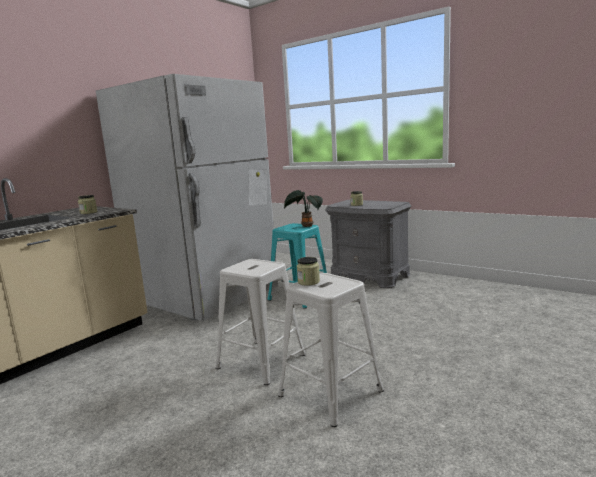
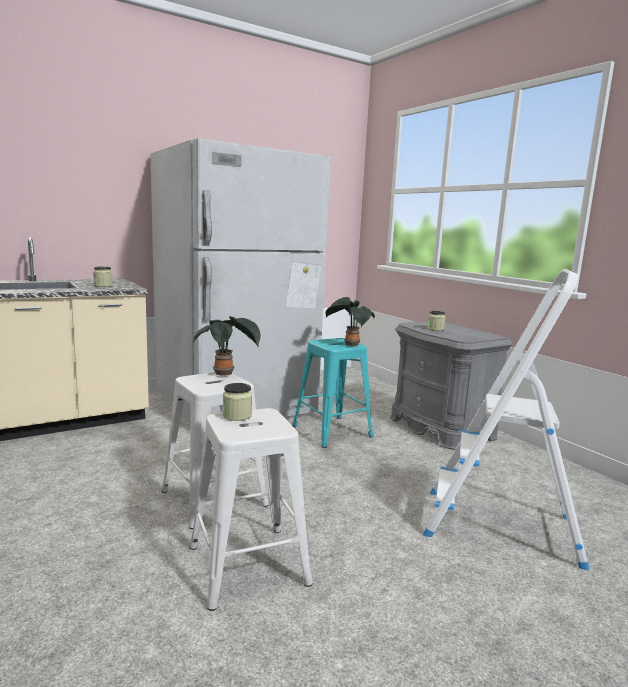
camera: 20 degrees right, 0 degrees up
none -> potted plant [193,316,261,376]
none -> white step ladder [423,269,590,570]

